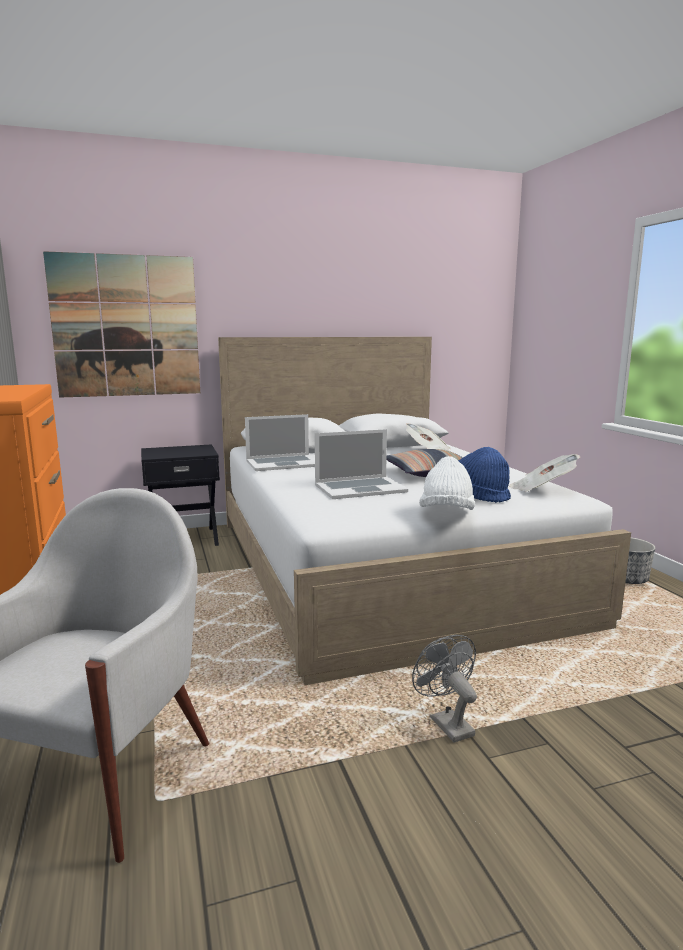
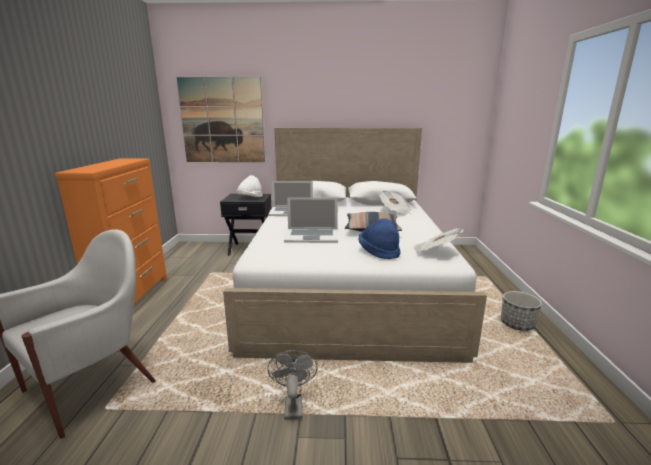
camera: 20 degrees right, 5 degrees up
white hat [419,456,476,510] -> white hat moved to [236,175,263,197]

